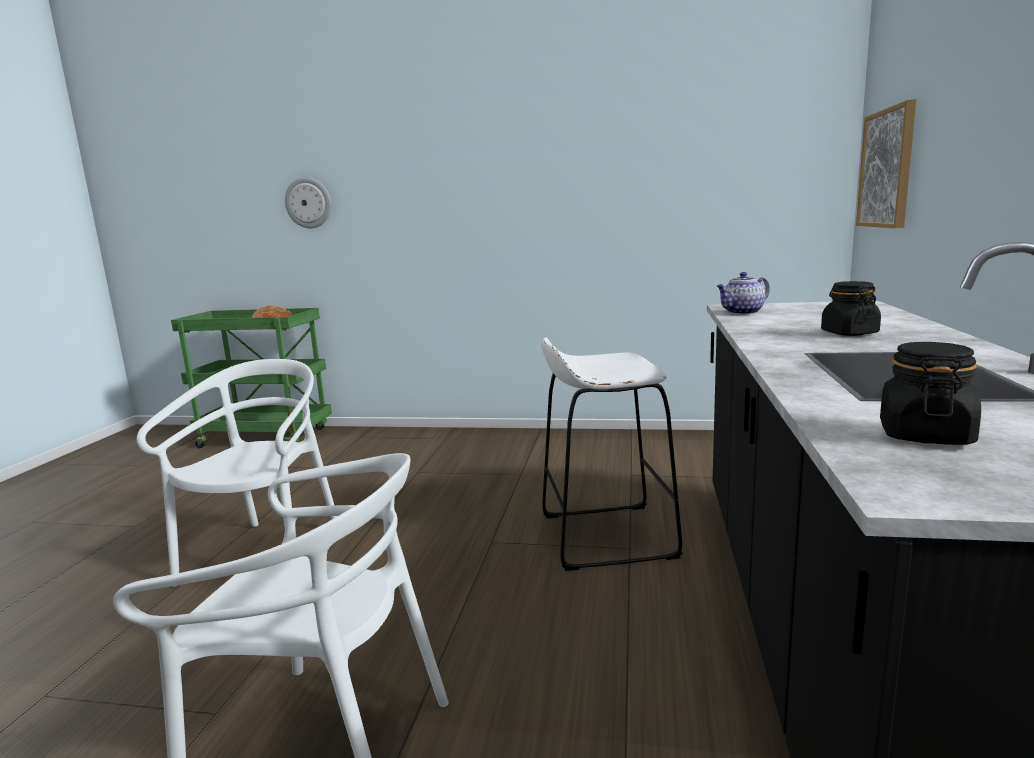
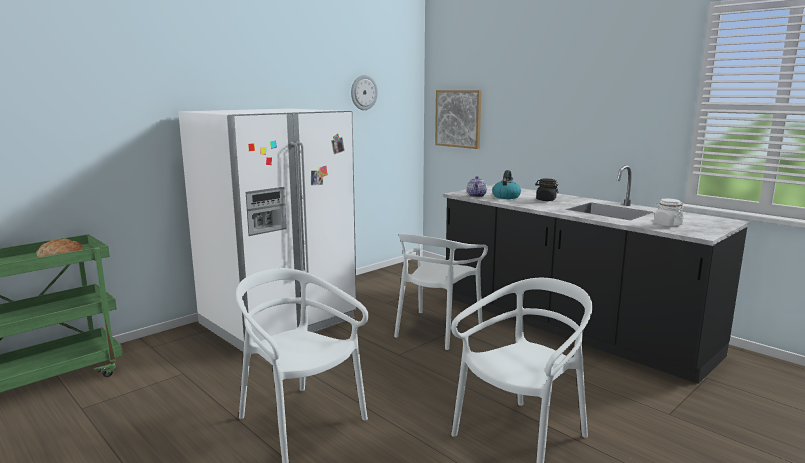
camera: 55 degrees left, 0 degrees up
wall clock [285,177,331,228] -> wall clock moved to [351,75,378,110]
white stool [541,337,683,571] -> white chair [394,234,488,350]
black jar [880,342,981,445] -> white jar [654,198,684,227]
none -> white fridge [178,108,357,355]
none -> kettle [492,170,521,199]

